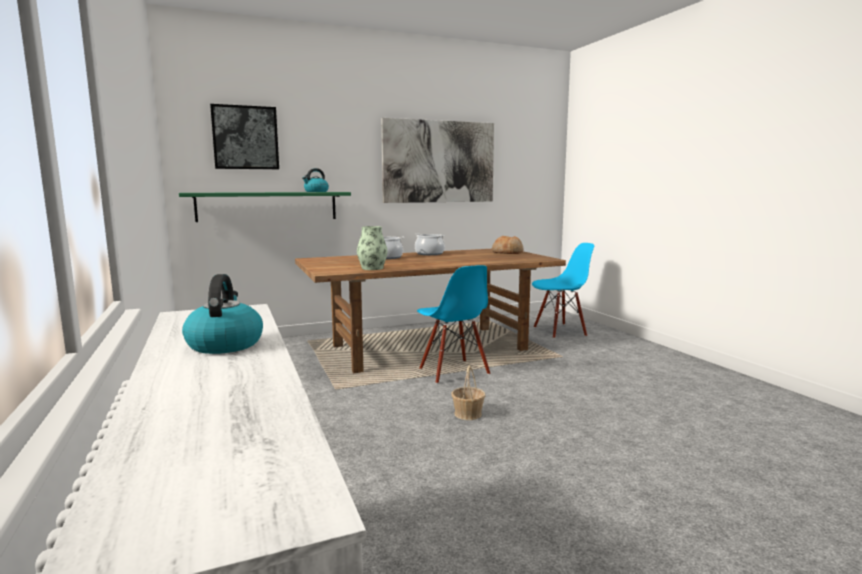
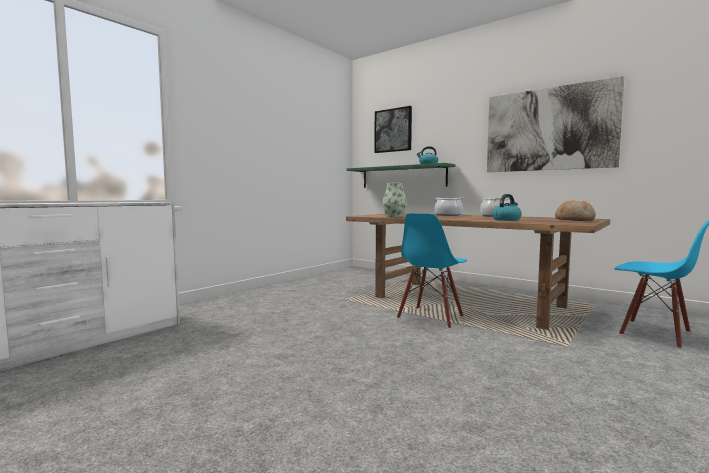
camera: 60 degrees right, 5 degrees down
kettle [182,274,263,354] -> kettle moved to [492,194,522,221]
basket [451,366,485,420] -> none

